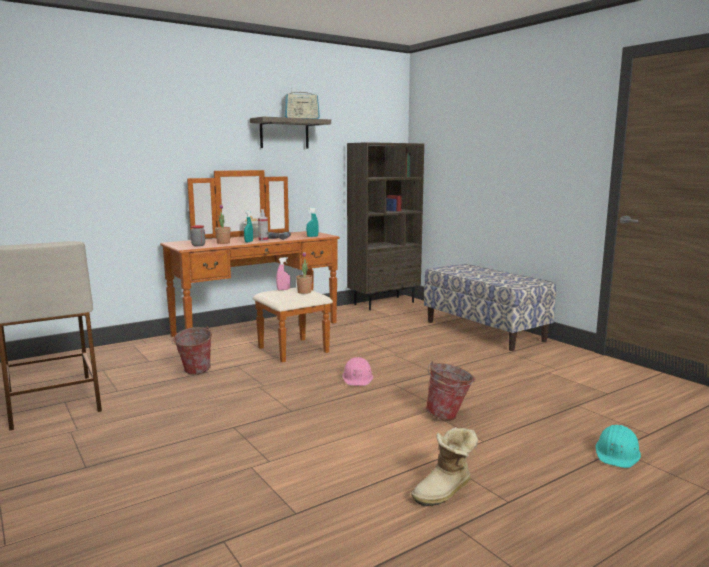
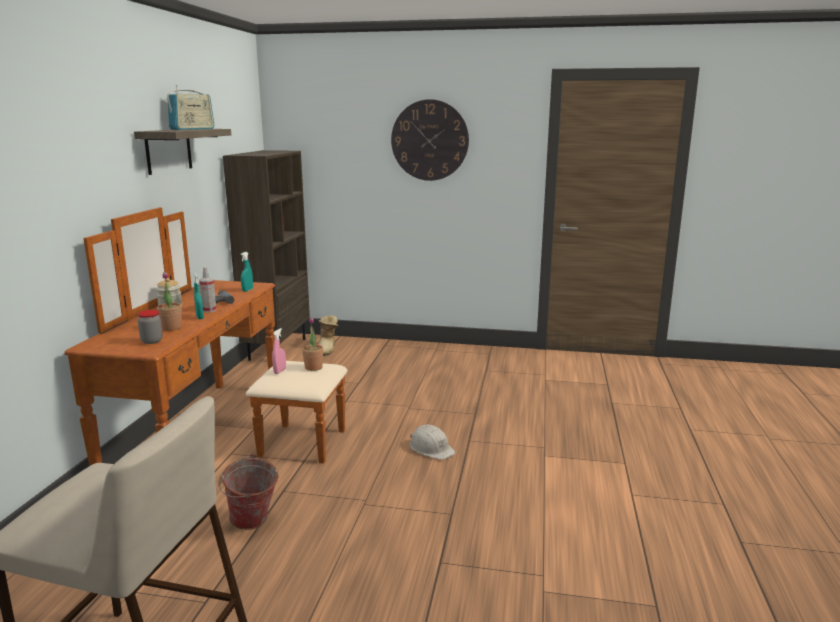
camera: 45 degrees left, 5 degrees up
pink hard hat [342,357,373,386] -> white hard hat [409,425,456,460]
boot [411,427,478,506] -> boot moved to [318,315,338,356]
bench [424,264,556,351] -> none
bucket [426,361,475,420] -> none
turquoise hard hat [596,425,641,468] -> none
none -> wall clock [391,99,469,181]

